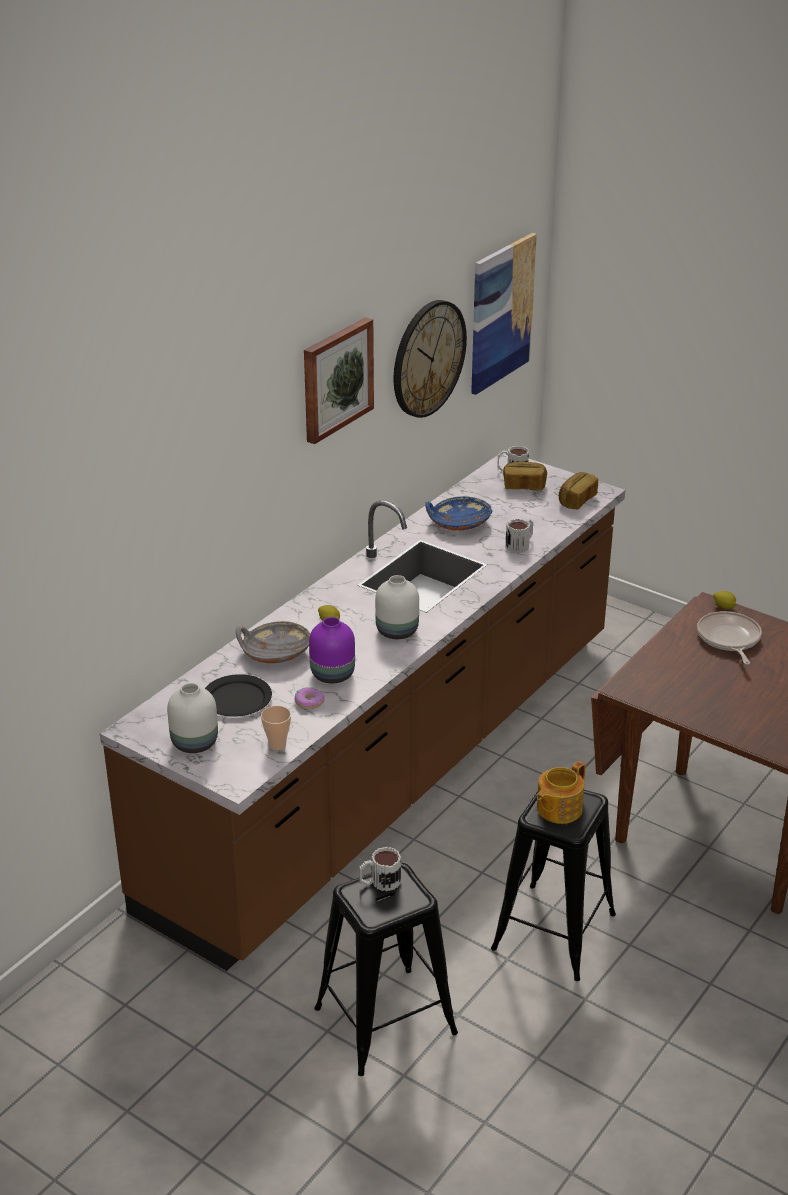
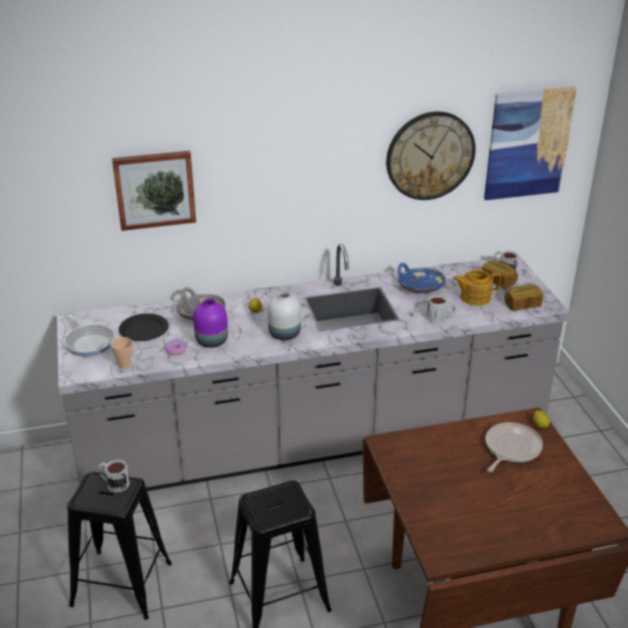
camera: 40 degrees right, 0 degrees up
brown counter [100,453,625,971] -> grey counter [57,244,570,496]
white vase [167,683,218,753] -> frying pan [64,314,115,357]
picture [304,317,374,444] -> picture moved to [112,151,196,231]
teapot [537,761,586,824] -> teapot moved to [453,269,501,306]

